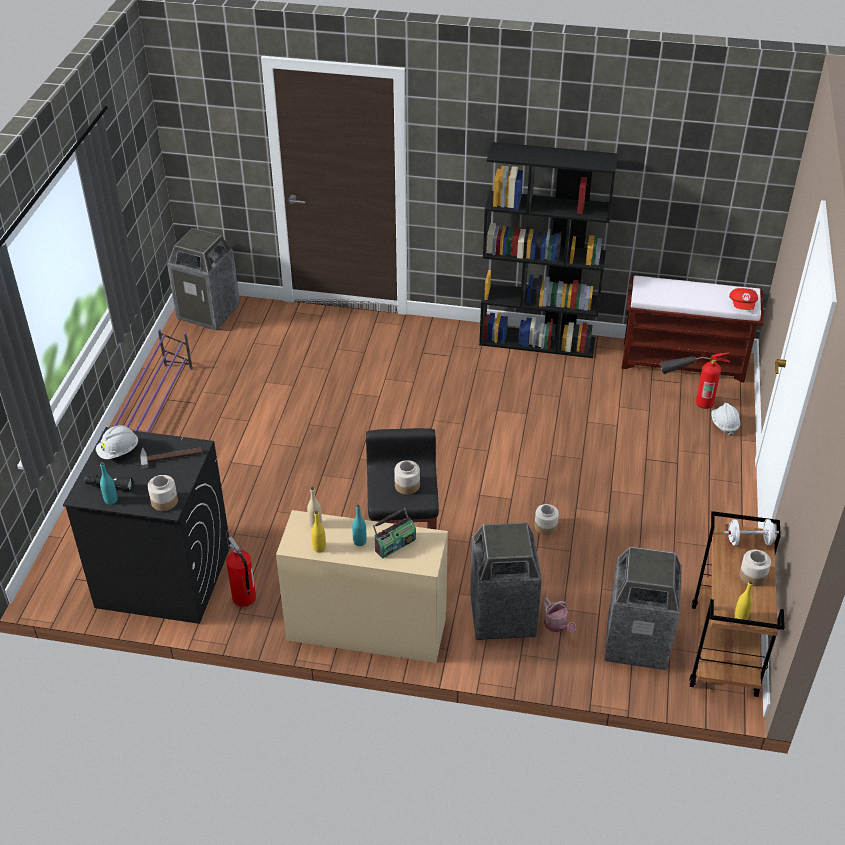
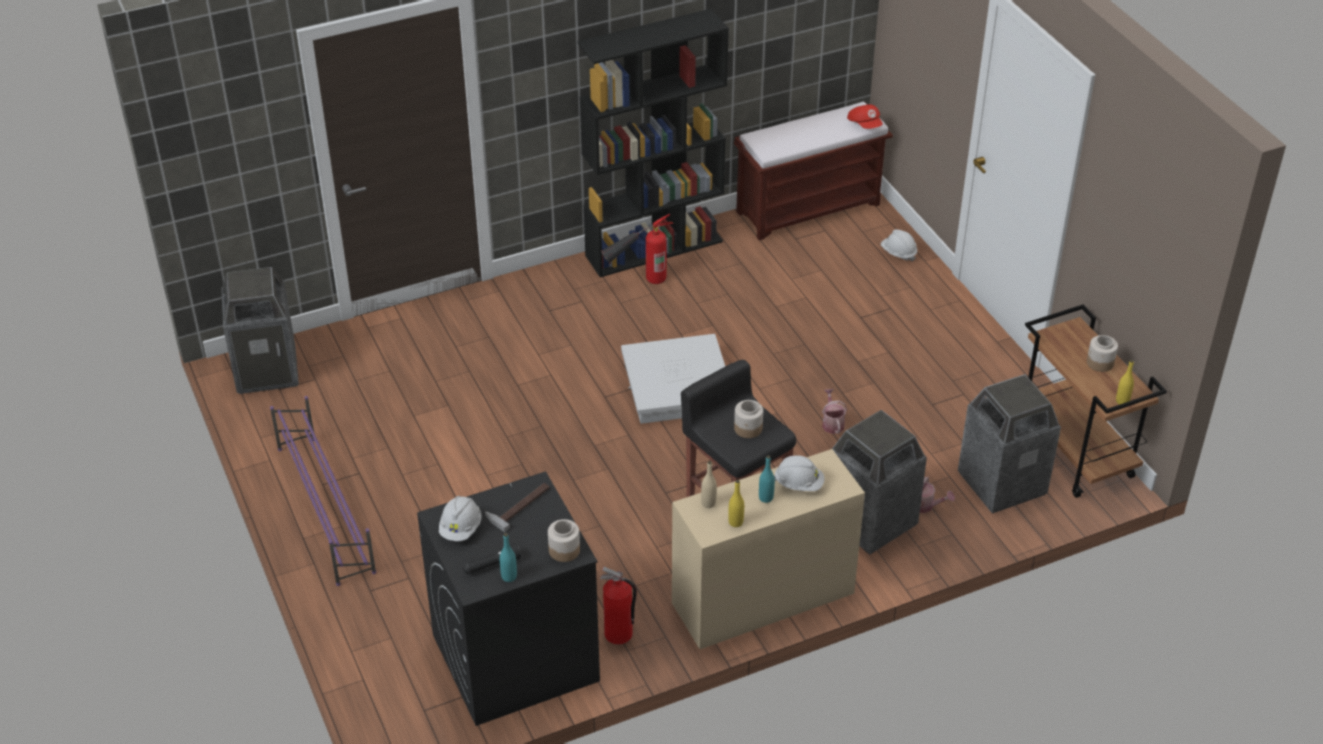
camera: 35 degrees left, 0 degrees up
radio [373,508,416,559] -> white hard hat [774,455,824,491]
jar [535,504,559,535] -> watering can [822,389,847,434]
fire extinguisher [660,352,730,409] -> fire extinguisher moved to [601,214,674,284]
white dumbbell [724,519,779,545] -> none
none -> white storage box [621,334,725,424]

